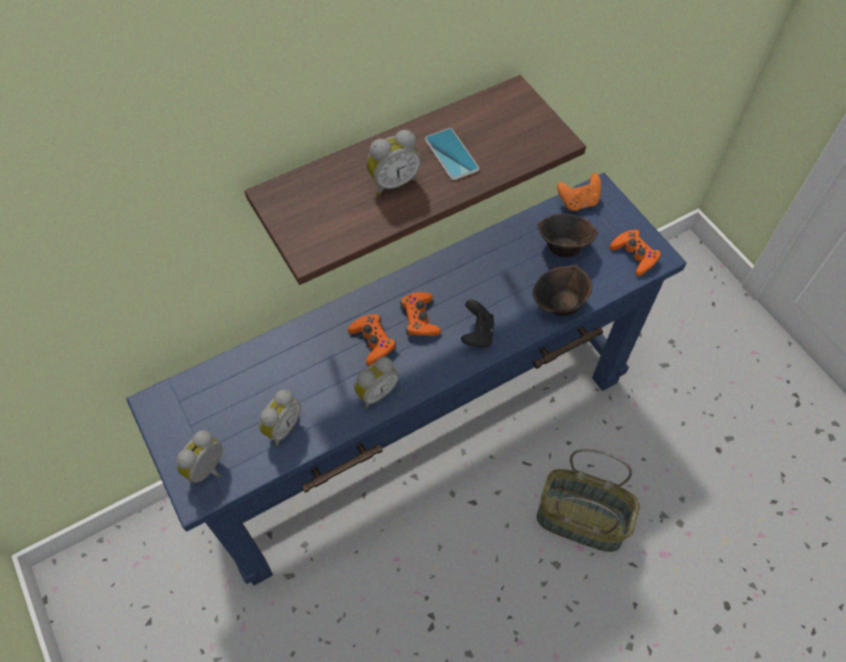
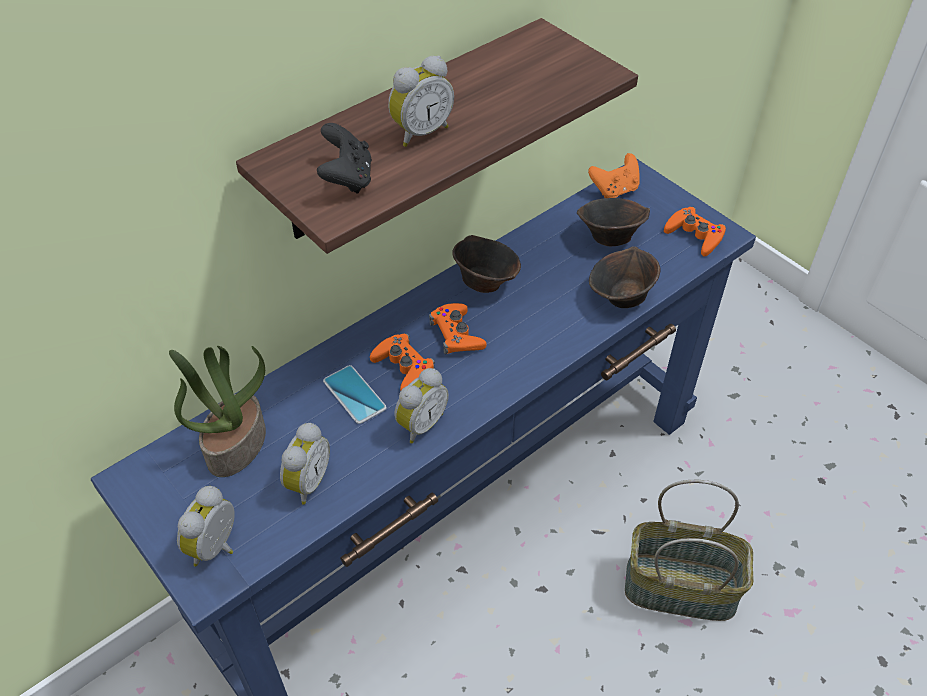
camera: 10 degrees left, 10 degrees down
phone [425,128,479,180] -> phone moved to [323,365,386,424]
black game controller [461,300,494,348] -> black game controller moved to [317,123,372,194]
none -> potted plant [169,346,266,477]
none -> brown bowl [452,235,521,293]

